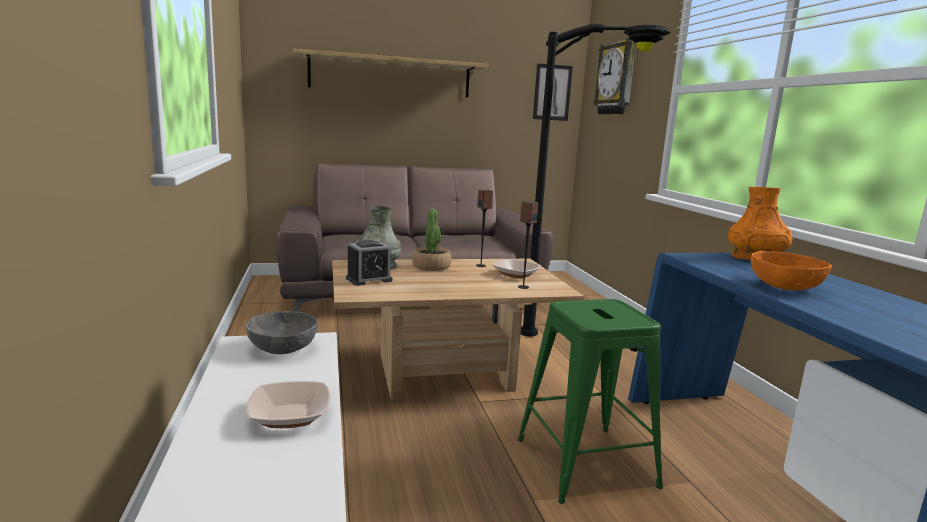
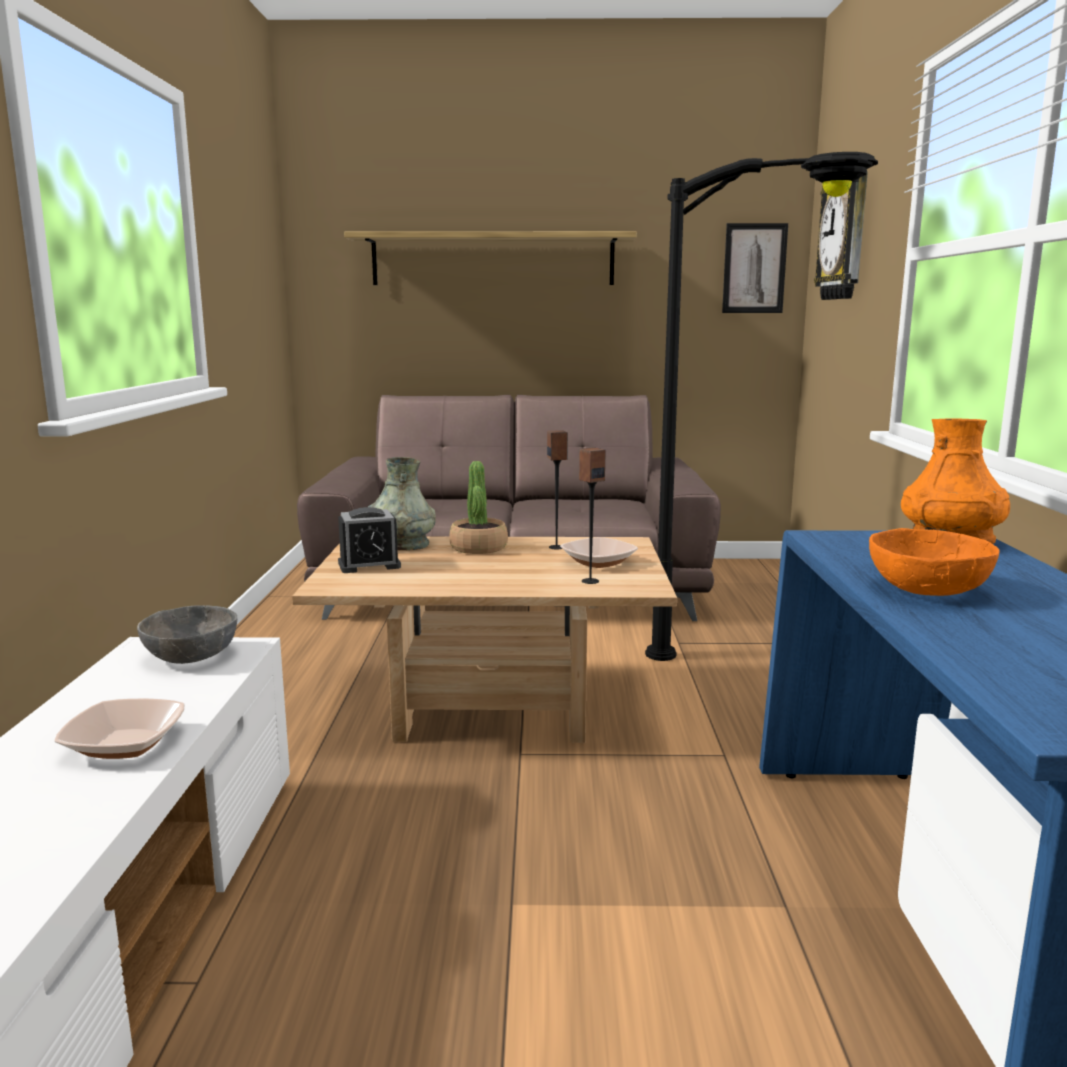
camera: 15 degrees right, 0 degrees up
green stool [518,299,663,504] -> none

